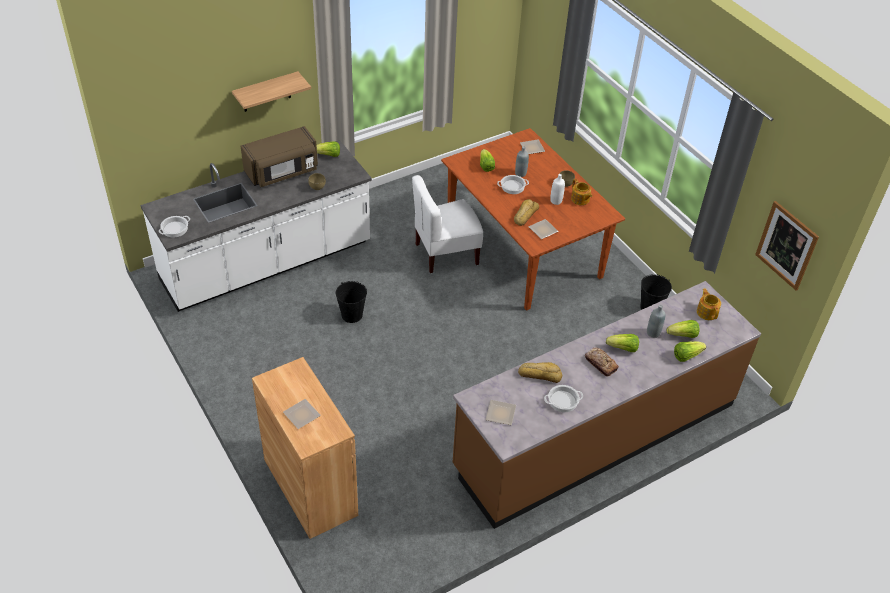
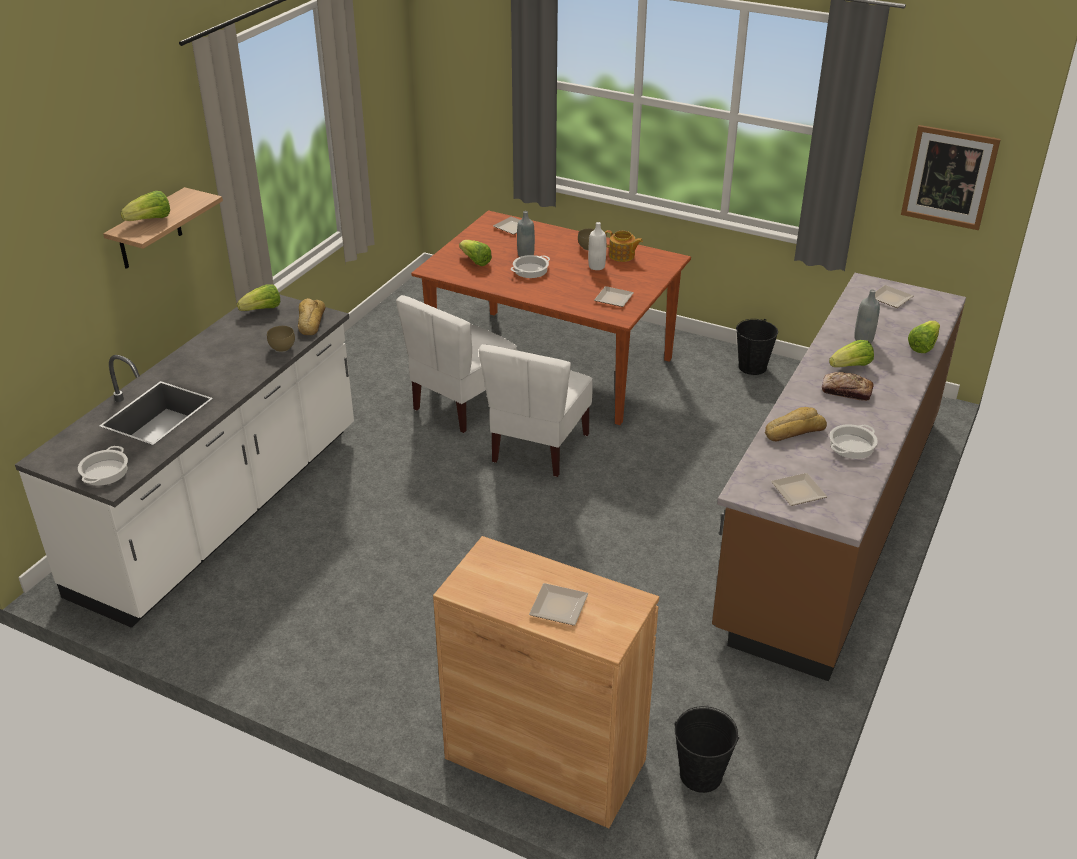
camera: 30 degrees left, 10 degrees down
brown microwave [241,126,318,187] -> none
black bucket [336,281,367,323] -> black bucket moved to [675,706,739,793]
bread [514,199,539,226] -> bread moved to [298,298,325,335]
lettuce [667,320,700,338] -> lettuce moved to [120,191,170,221]
teapot [697,288,721,320] -> plate [875,285,913,308]
none -> white chair [479,344,593,477]

